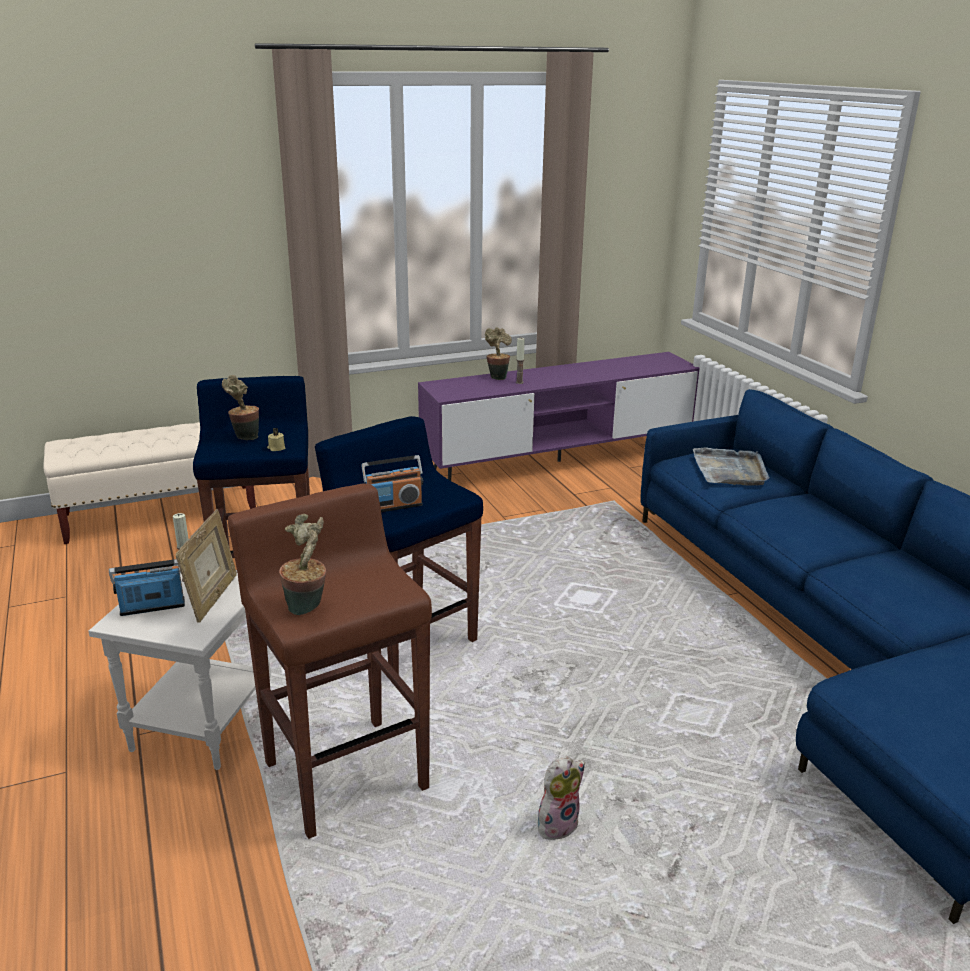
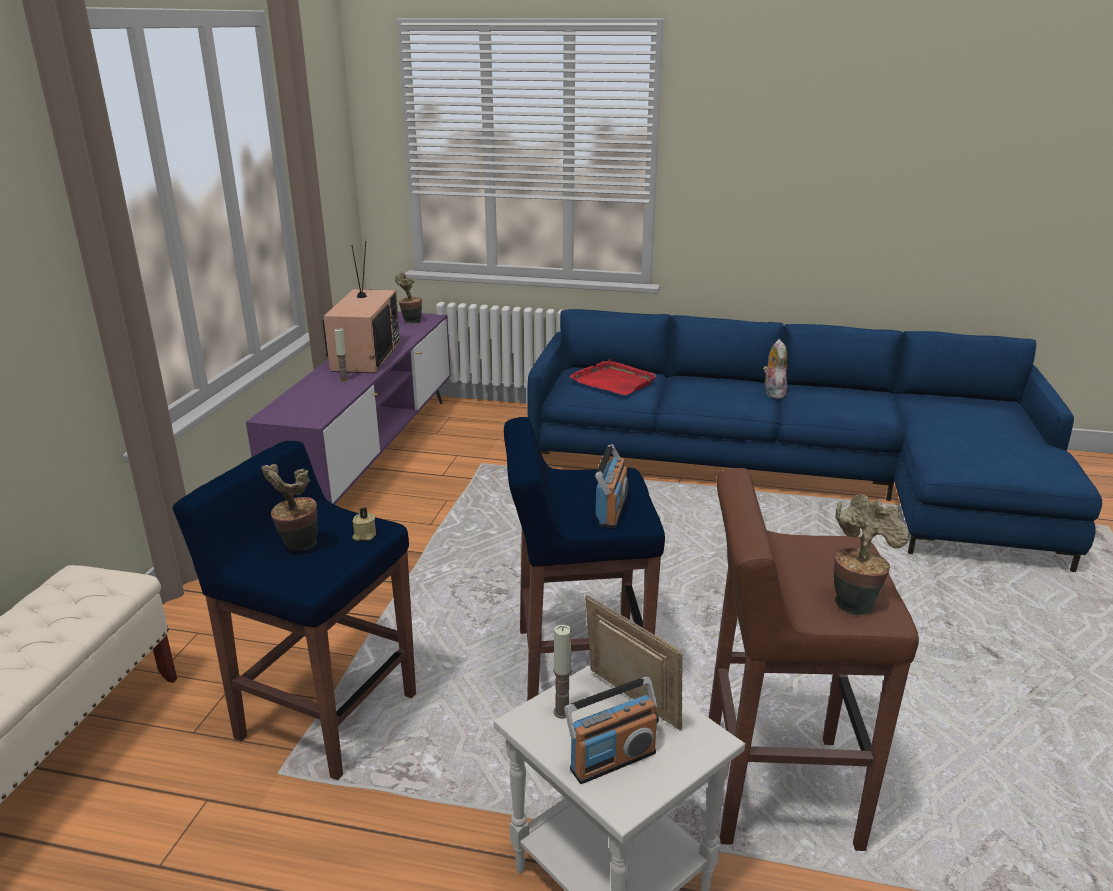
camera: 55 degrees left, 0 degrees up
radio [109,559,185,616] -> radio turned 135 degrees counterclockwise [564,677,659,784]
potted plant [485,327,512,380] -> potted plant moved to [395,272,422,324]
plush toy [538,756,585,840] -> plush toy moved to [763,339,787,399]
grey tray [693,447,769,486] -> red tray [570,359,657,395]
none -> television [322,241,400,373]

